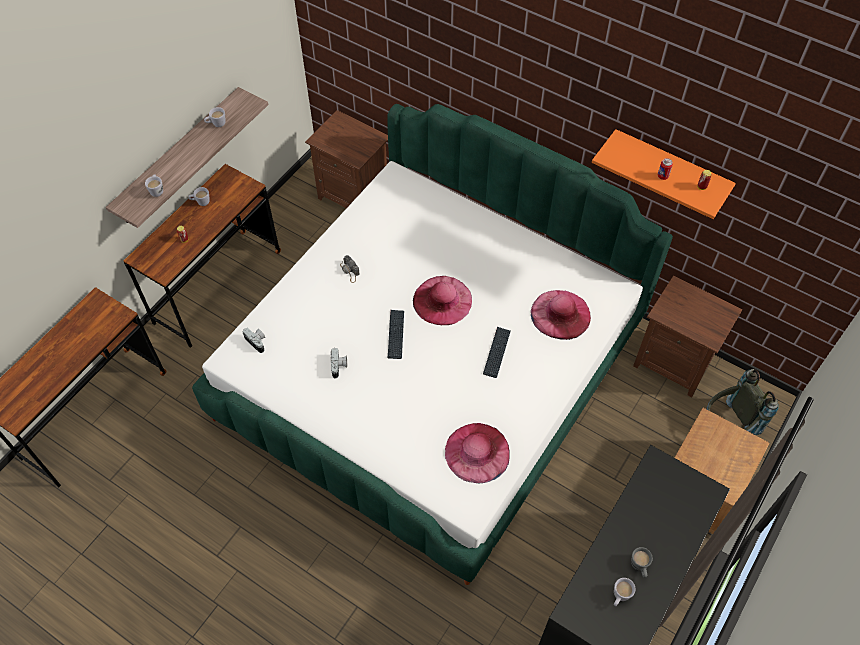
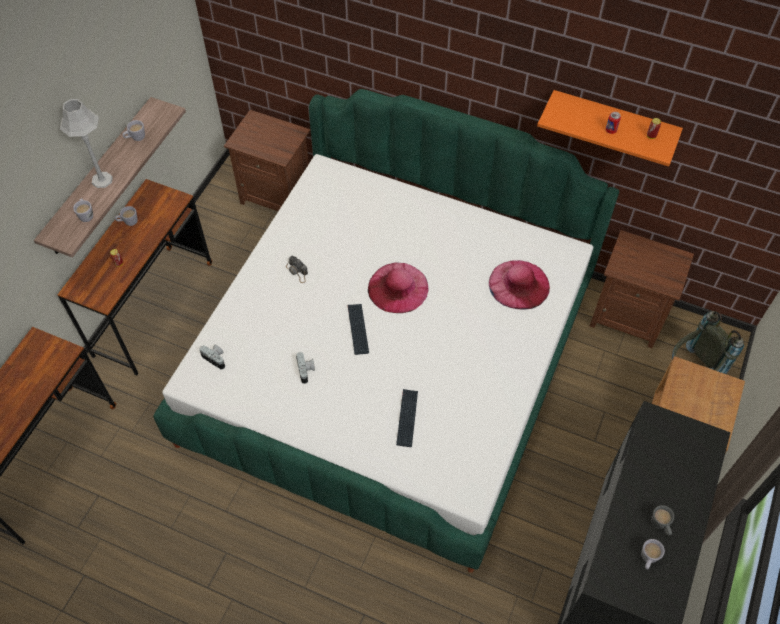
camera: 10 degrees left, 0 degrees up
pink hat [445,423,510,483] -> none
keyboard [483,327,511,378] -> keyboard moved to [396,389,418,447]
none -> grey table lamp [60,99,113,188]

